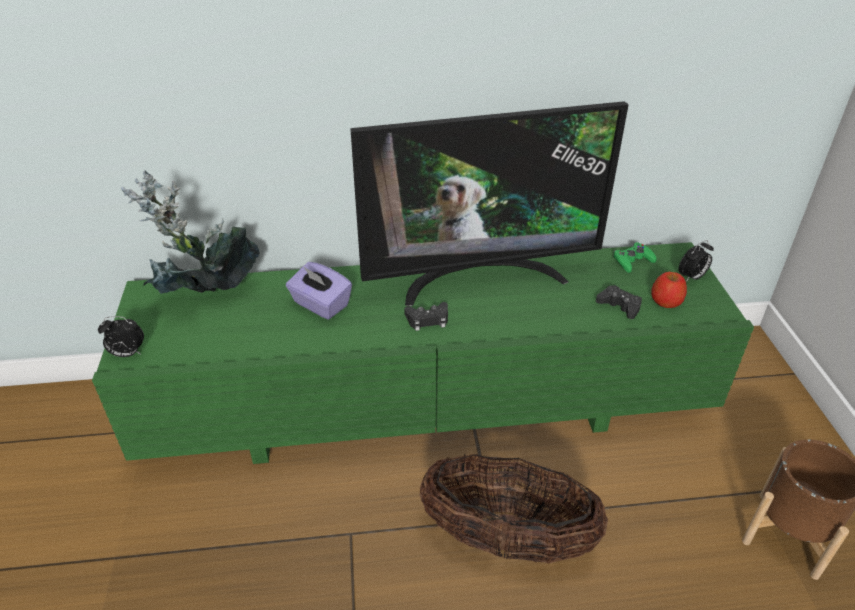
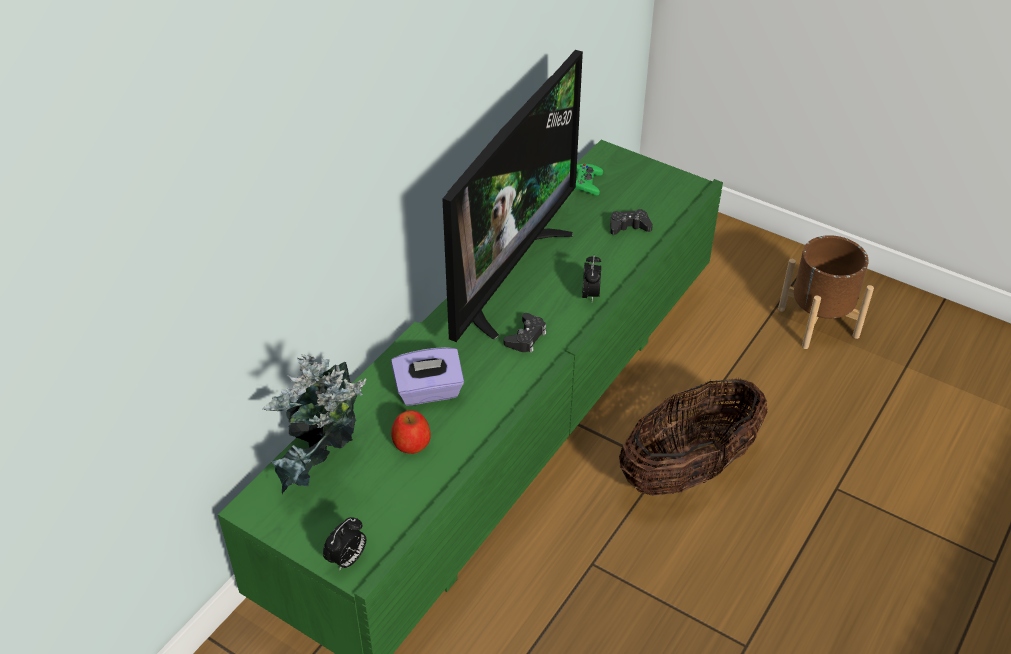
camera: 50 degrees left, 5 degrees up
apple [651,272,687,308] -> apple moved to [391,410,431,454]
alarm clock [679,240,714,282] -> alarm clock moved to [582,255,601,302]

